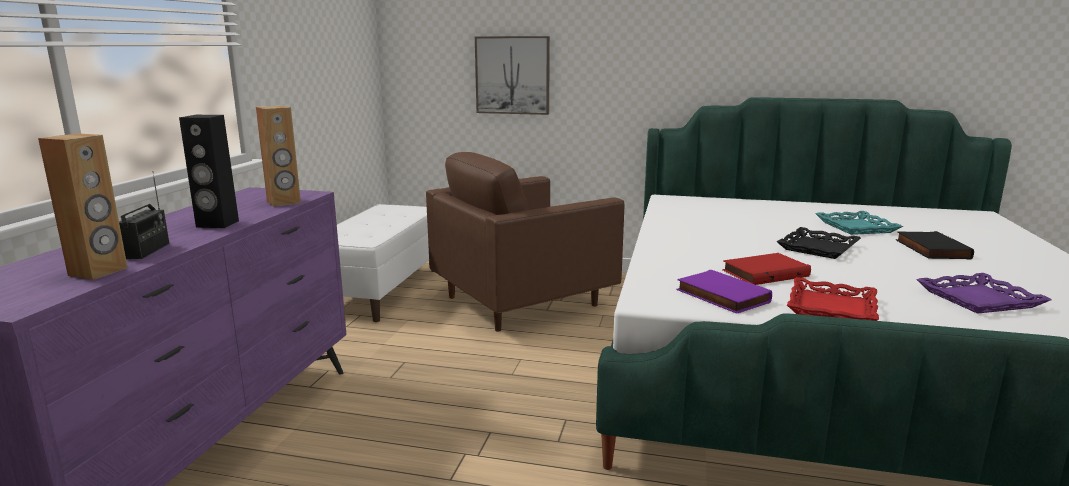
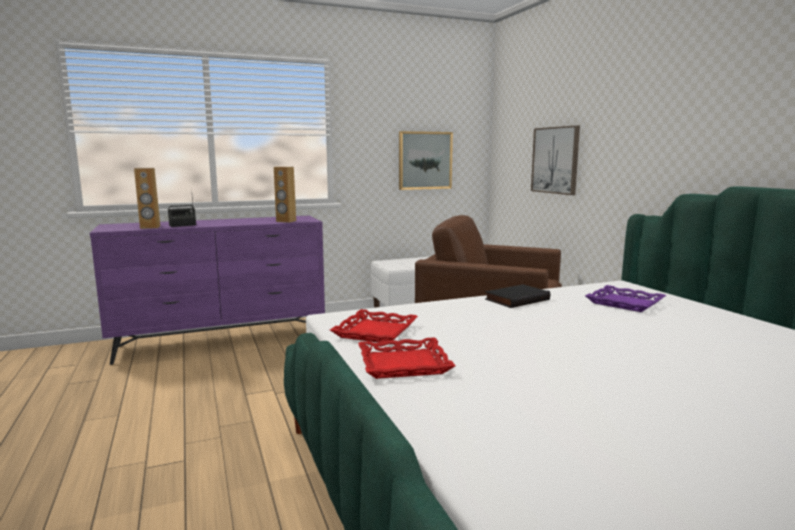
camera: 55 degrees right, 5 degrees down
black speaker [179,115,239,228] -> none
purple book [676,270,772,314] -> red tray [330,309,418,343]
red book [722,253,811,285] -> none
black tray [777,227,861,259] -> none
turquoise tray [815,211,903,235] -> none
black book [896,231,974,259] -> black book moved to [485,284,550,308]
purple tray [916,273,1052,314] -> purple tray moved to [585,285,666,312]
none -> picture [399,131,453,190]

